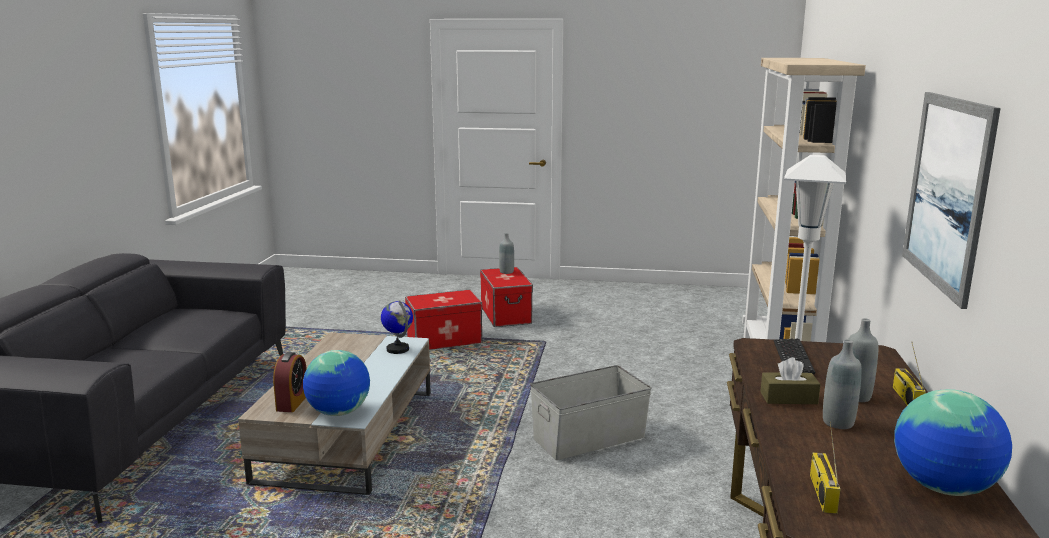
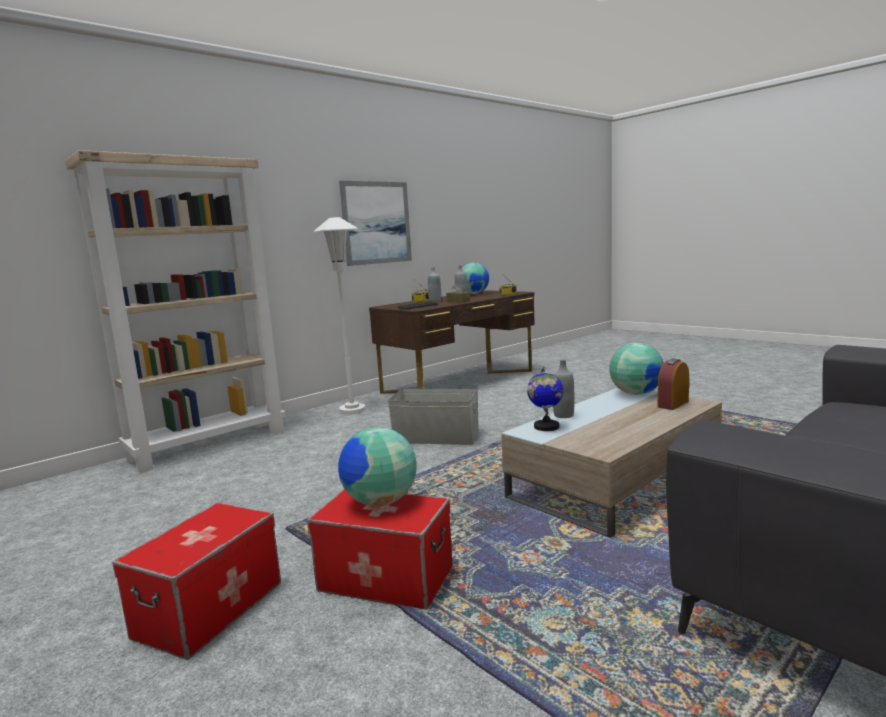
camera: 140 degrees left, 5 degrees down
grey bottle [499,233,514,274] -> grey bottle moved to [553,359,574,418]
none -> globe [338,427,417,506]

